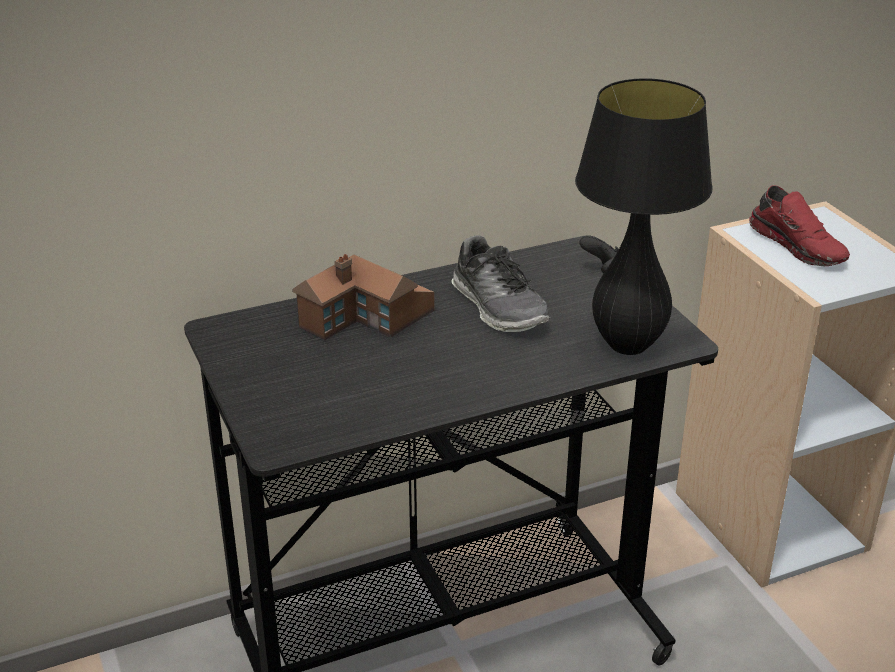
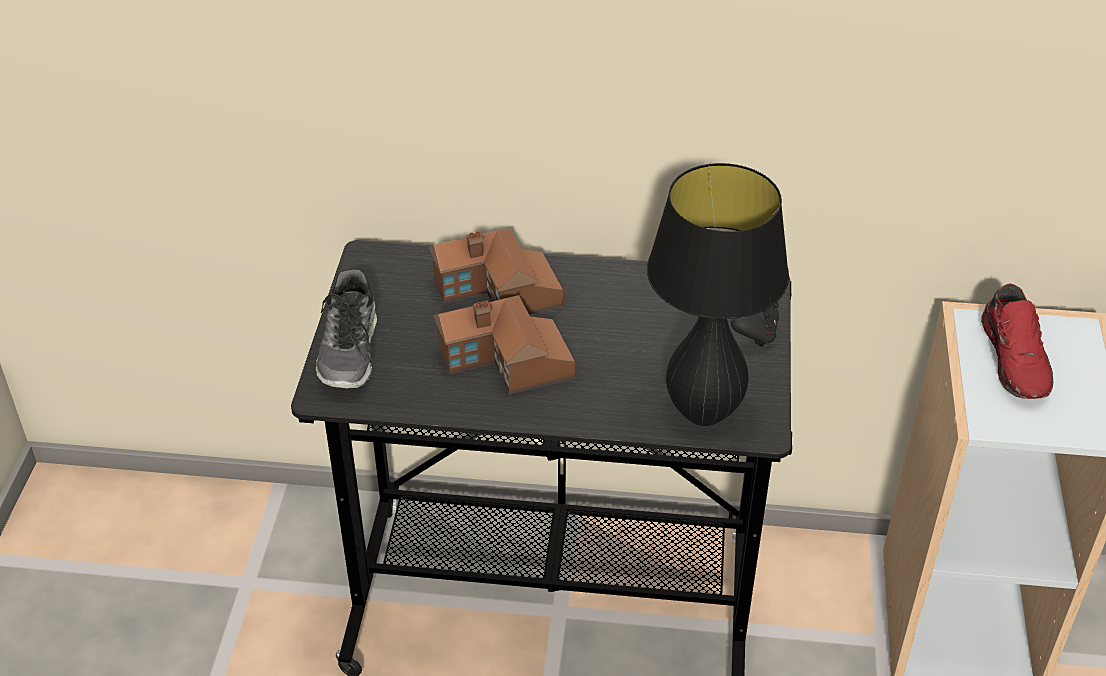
camera: 30 degrees right, 10 degrees up
shoe [451,235,550,332] -> shoe moved to [316,270,377,388]
none -> toy house [433,295,575,394]

